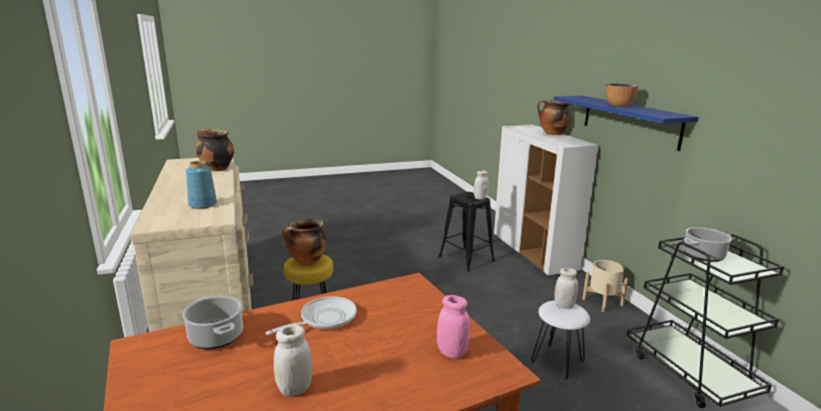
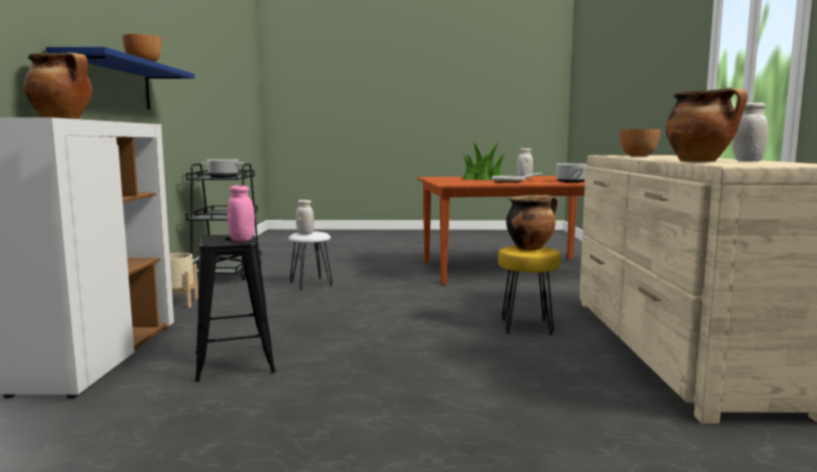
camera: 160 degrees left, 10 degrees down
blue vase [186,161,217,209] -> bowl [620,129,661,157]
pink jar [437,295,470,359] -> pink jar moved to [227,185,255,241]
white jar [474,171,489,200] -> white jar moved to [733,103,768,161]
none -> potted plant [462,142,505,180]

